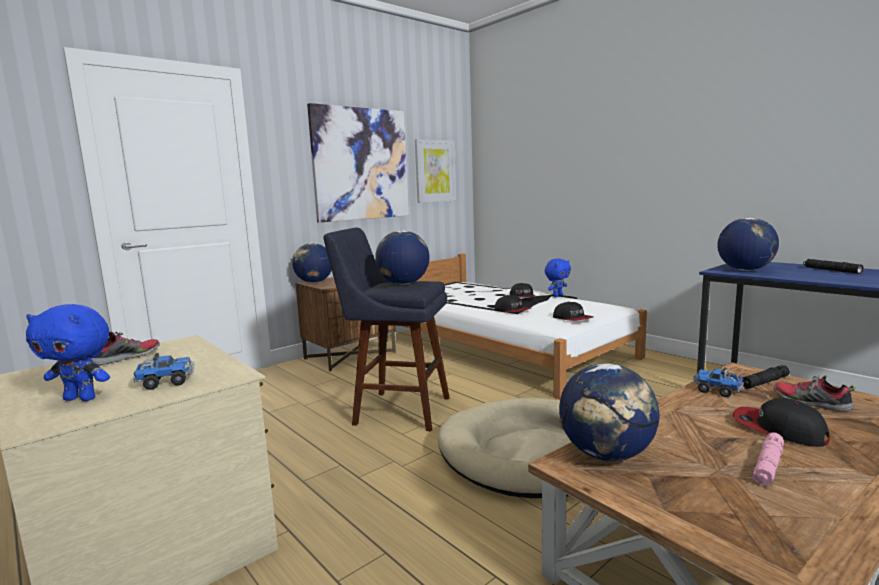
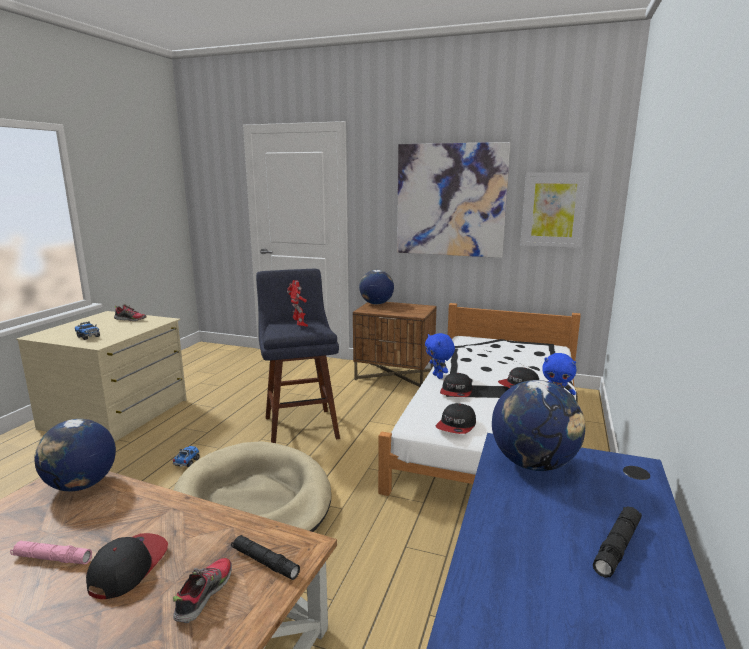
camera: 60 degrees right, 5 degrees up
blue plush toy [26,304,110,401] -> blue plush toy moved to [425,333,455,379]
globe [375,230,430,285] -> toy robot [287,280,308,327]
toy truck [693,367,745,397] -> toy truck moved to [173,446,200,467]

